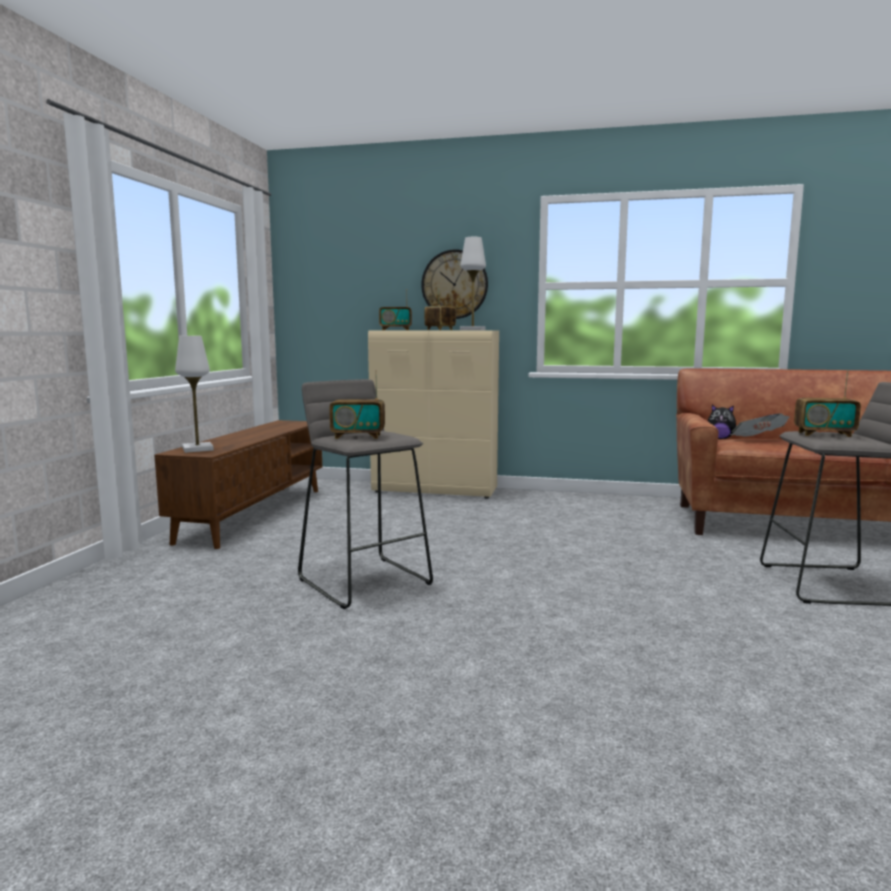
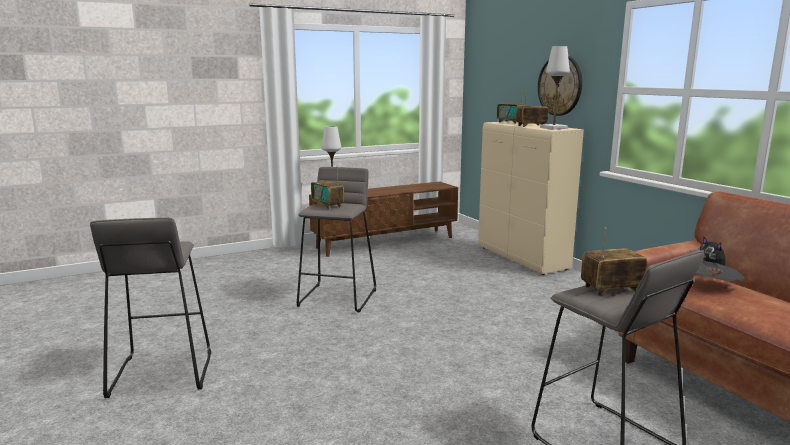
camera: 50 degrees right, 5 degrees up
radio [794,370,861,437] -> radio turned 105 degrees clockwise [581,227,647,295]
none -> grey stool [90,217,211,398]

